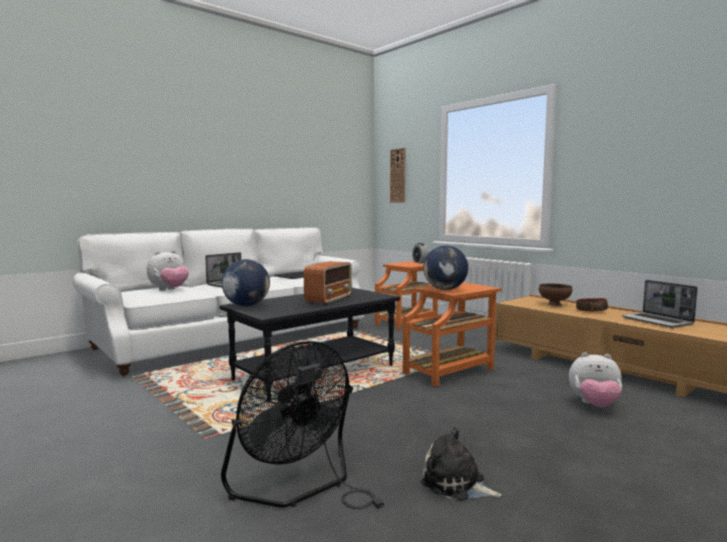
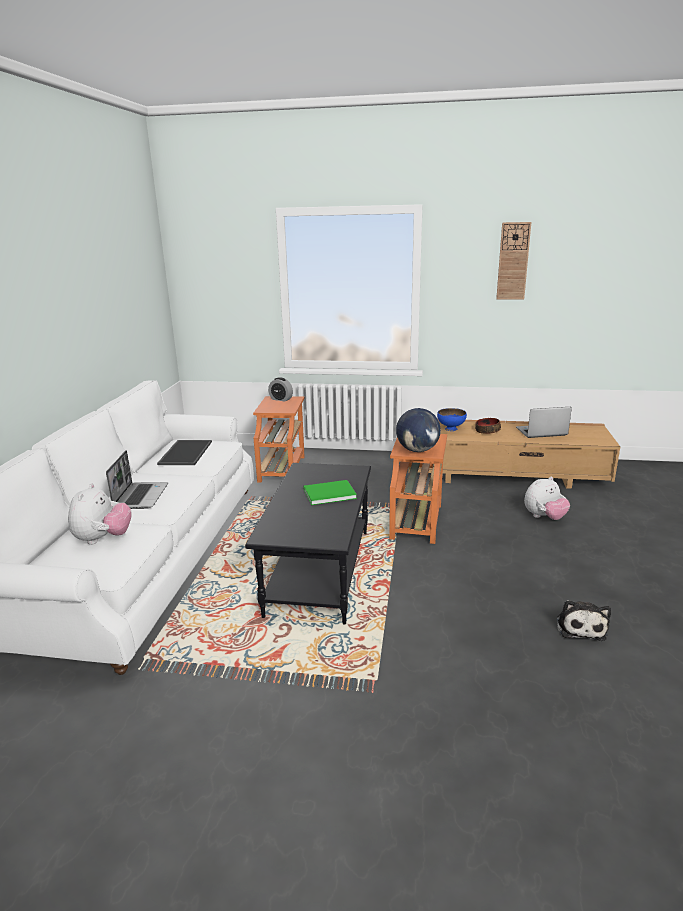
camera: 40 degrees left, 15 degrees up
black fan [221,341,384,509] -> none
globe [222,259,270,306] -> none
radio [304,261,352,305] -> green book [303,480,357,505]
wall clock [390,148,405,203] -> wall clock moved to [496,222,531,299]
plush toy [420,427,502,501] -> plush toy turned 75 degrees counterclockwise [557,600,611,641]
brown bowl [539,283,572,306] -> blue bowl [437,408,467,431]
laptop [621,280,698,328] -> laptop turned 150 degrees clockwise [516,407,572,438]

